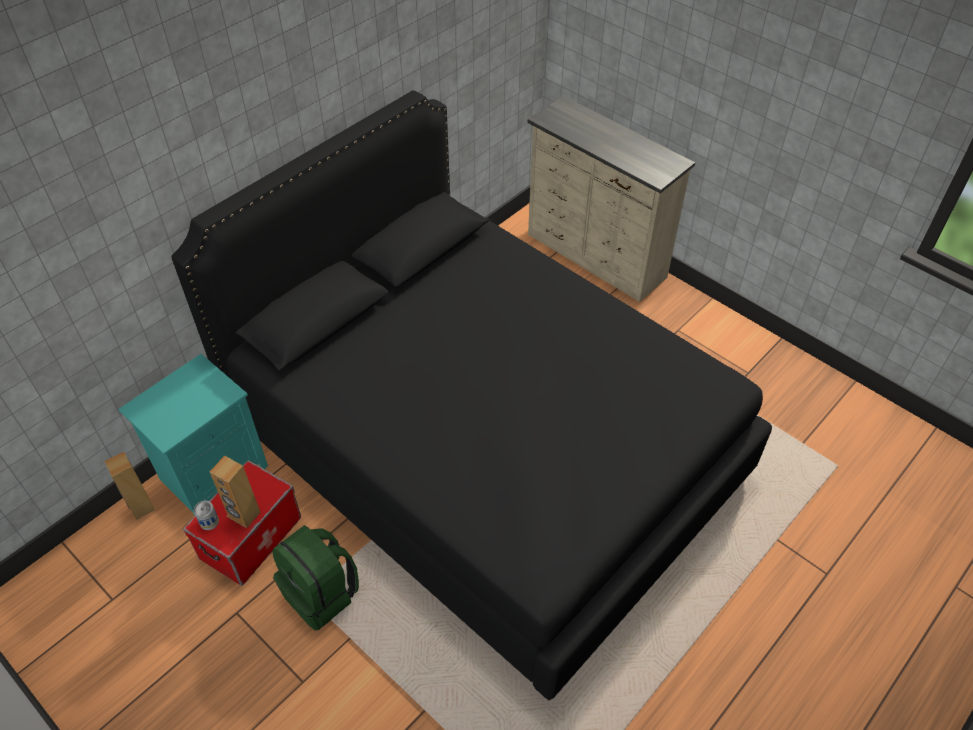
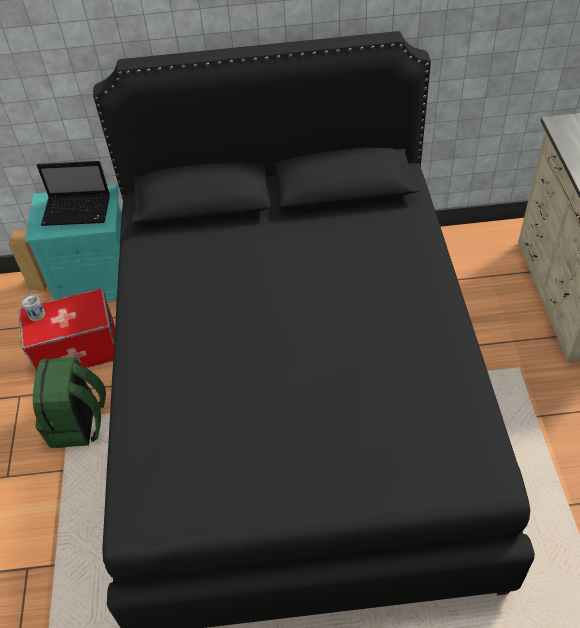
camera: 45 degrees right, 0 degrees up
brown speaker [210,456,261,528] -> none
none -> laptop [37,161,110,226]

